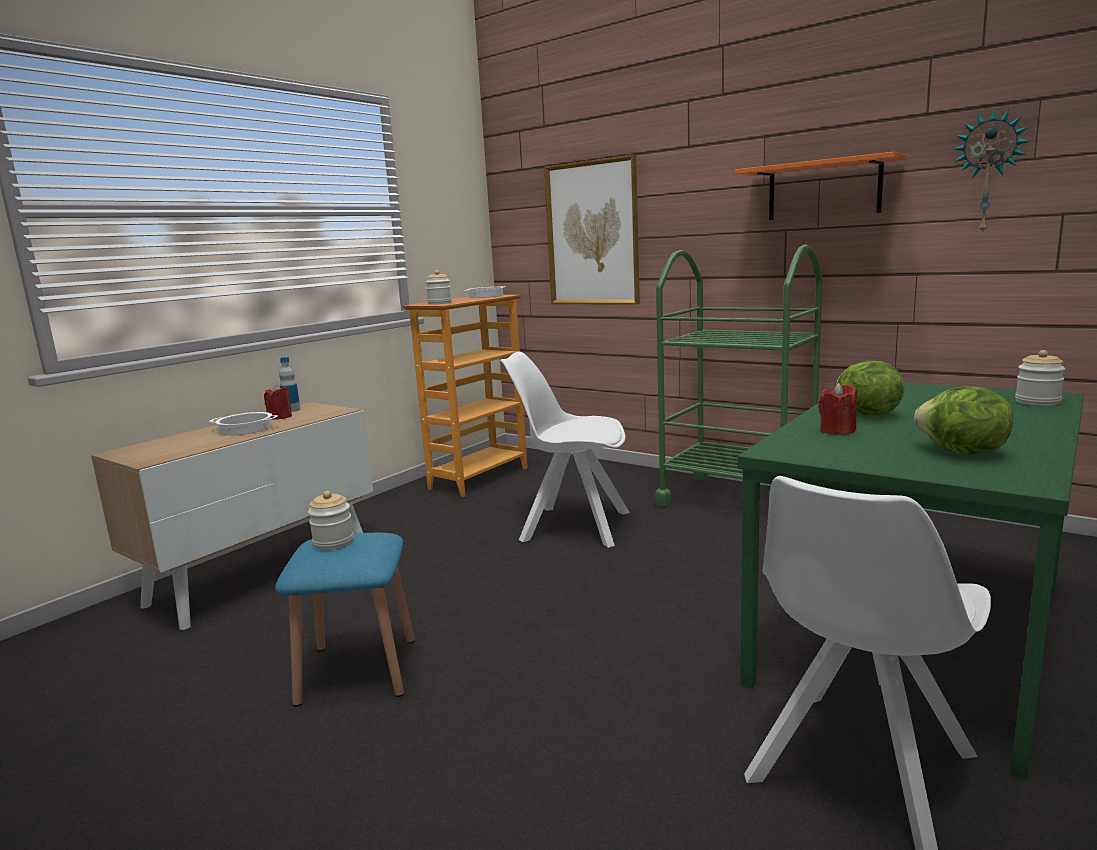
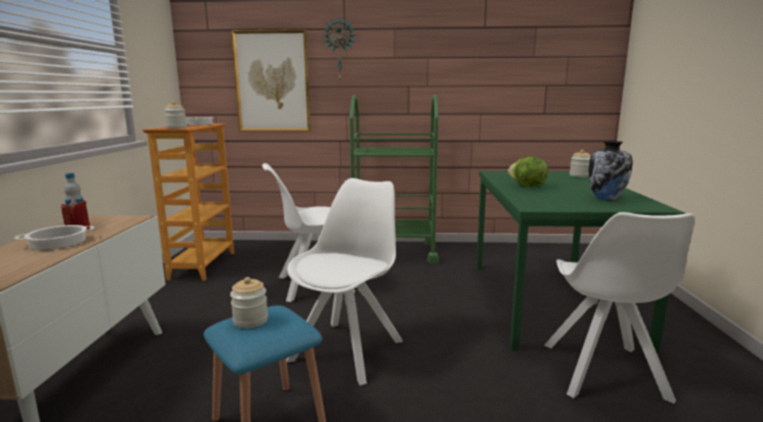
camera: 35 degrees left, 0 degrees up
orange shelf [735,152,906,220] -> none
red candle [818,383,857,435] -> none
lettuce [914,386,1013,455] -> vase [588,141,633,201]
wall clock [954,109,1030,235] -> wall clock moved to [322,18,356,82]
none -> white chair [287,178,403,385]

